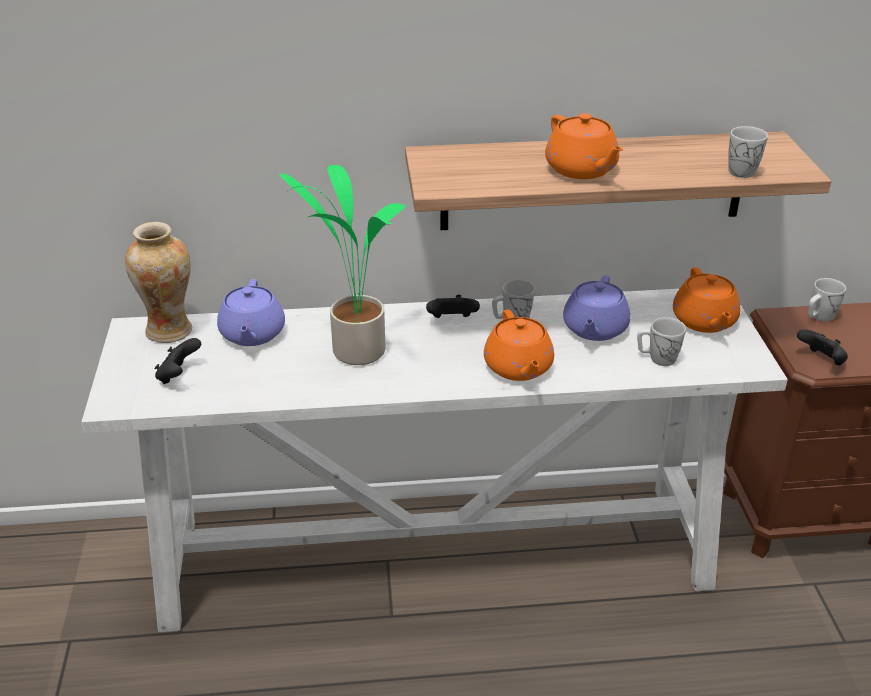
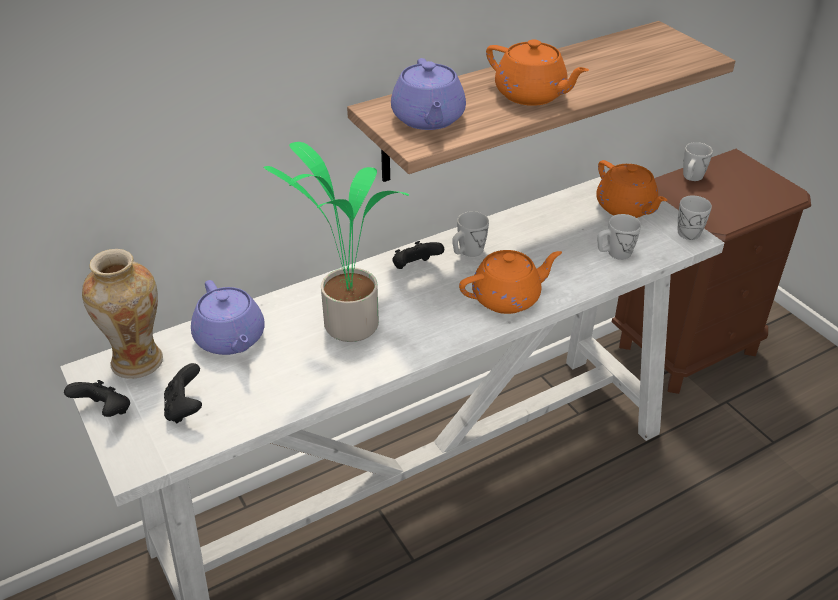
camera: 25 degrees left, 5 degrees up
orange teapot [484,309,554,381] -> orange teapot turned 75 degrees counterclockwise [459,250,562,314]
purple teapot [563,275,630,341] -> purple teapot moved to [391,58,466,130]
white mug [729,126,768,178] -> white mug moved to [678,196,712,240]
black game controller [797,329,848,366] -> black game controller moved to [64,380,130,417]

